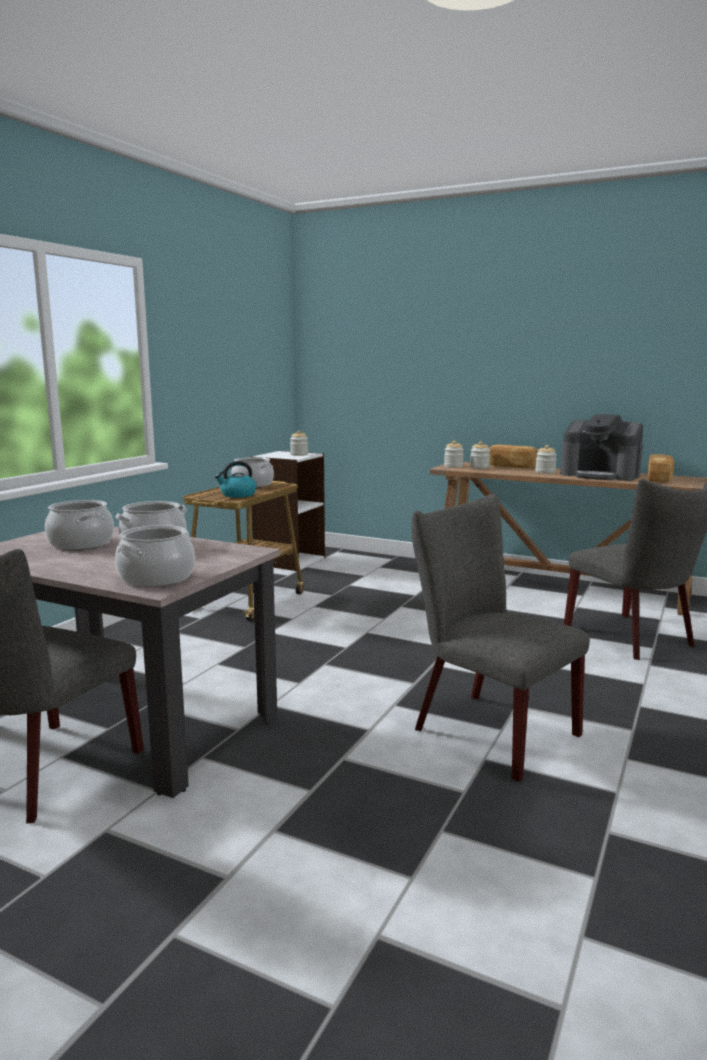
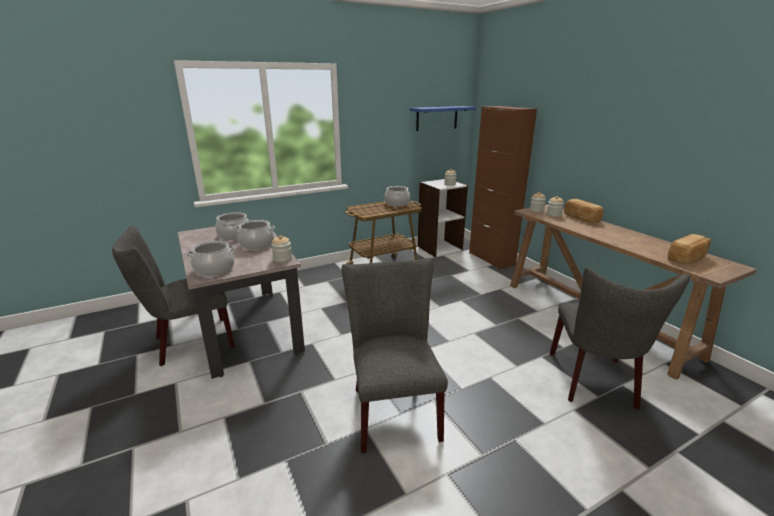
camera: 35 degrees right, 10 degrees up
kettle [215,461,257,498] -> none
jar [535,445,557,474] -> jar moved to [271,235,292,263]
coffee machine [560,414,643,481] -> none
none -> blue shelf [410,106,476,131]
none -> brown cabinet [469,106,537,269]

